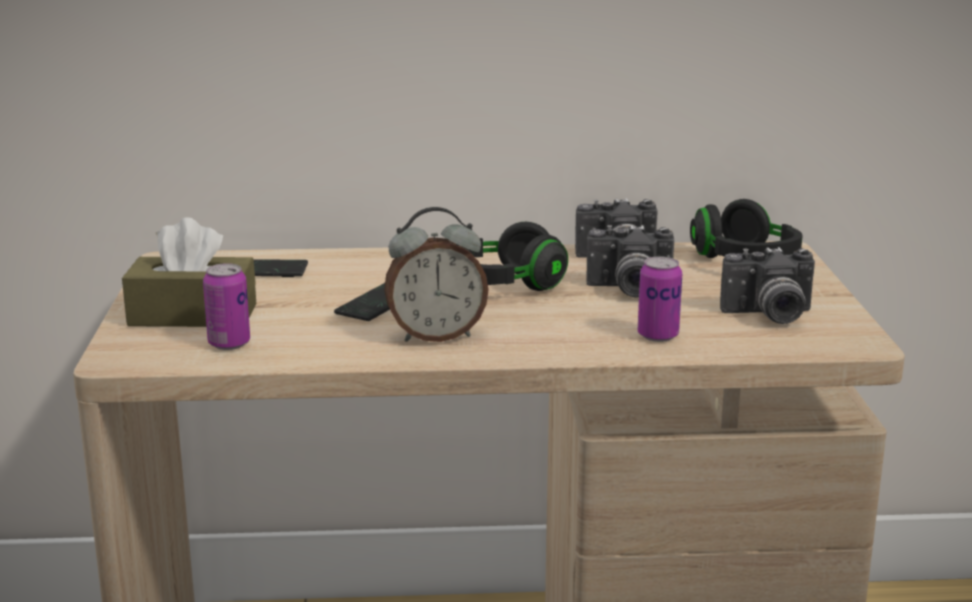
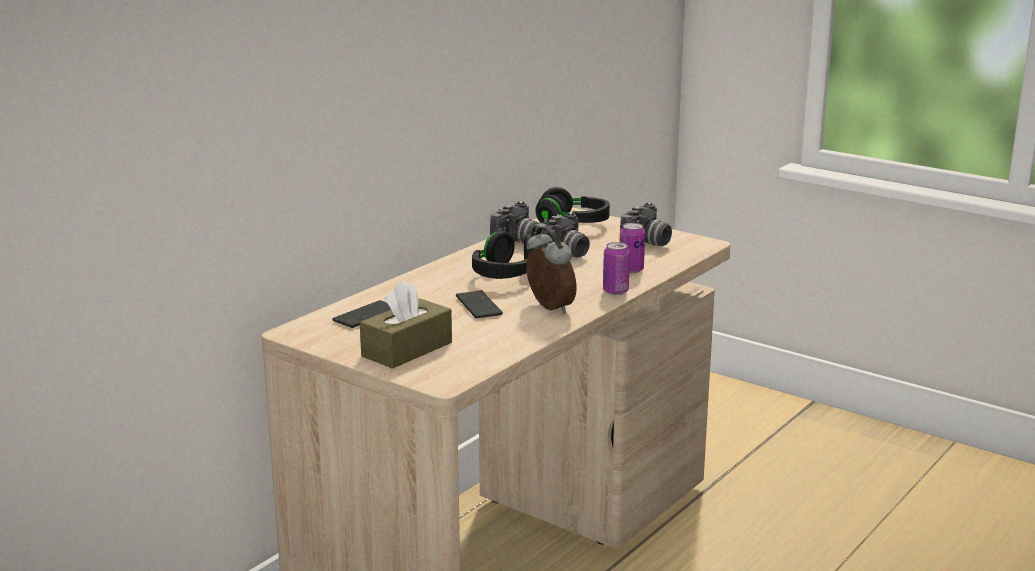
camera: 50 degrees left, 0 degrees up
can [203,263,250,350] -> can moved to [603,242,630,295]
alarm clock [384,207,489,342] -> alarm clock turned 60 degrees counterclockwise [526,226,577,313]

